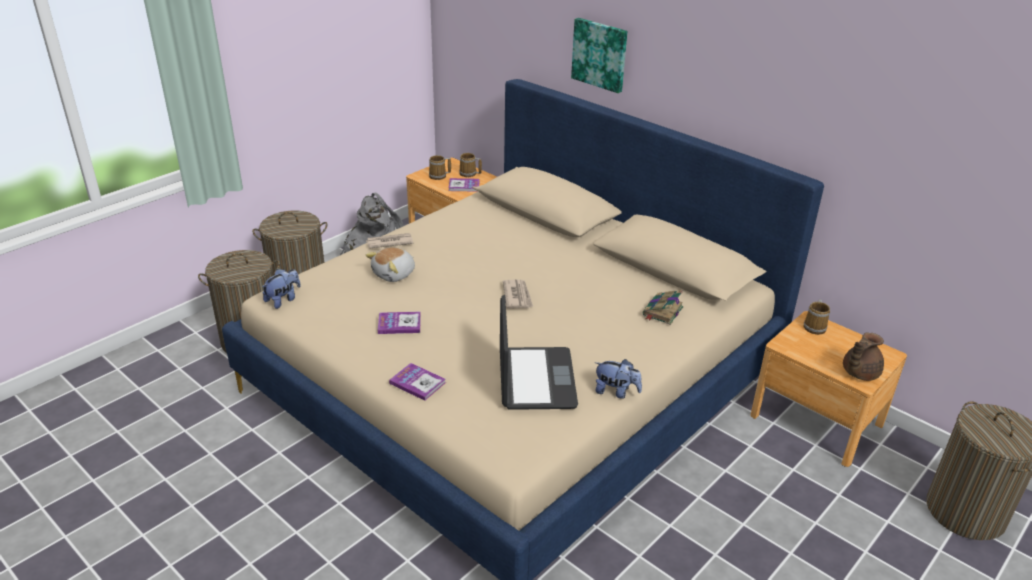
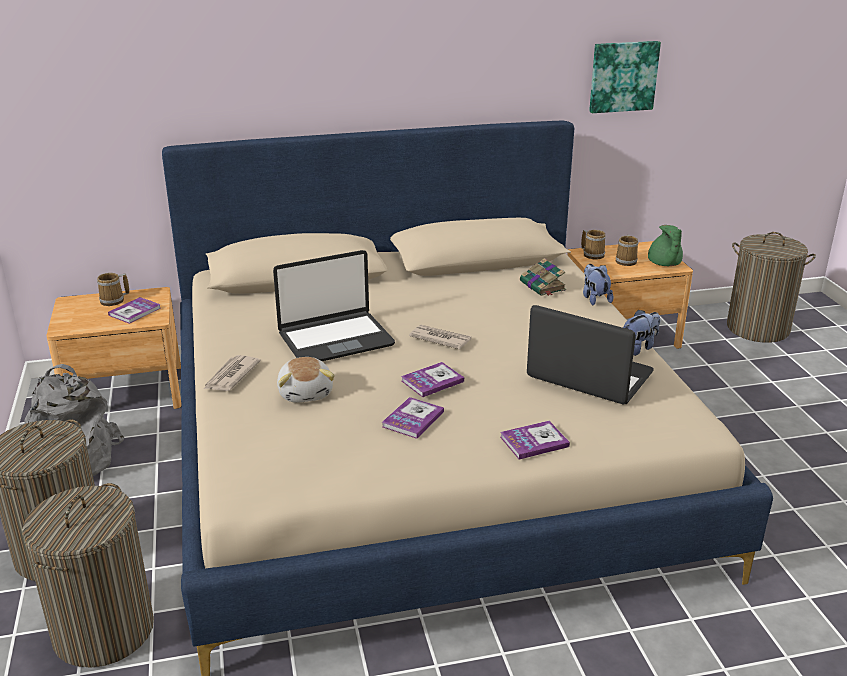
camera: 55 degrees left, 5 degrees down
plush toy [262,269,301,309] -> plush toy moved to [583,264,613,305]
mug [429,155,451,180] -> mug moved to [616,235,638,266]
picture [571,18,627,93] -> picture moved to [589,41,661,113]
brown teapot [843,332,884,381] -> green teapot [648,225,683,266]
none -> laptop [273,250,395,361]
none -> book [401,362,464,397]

